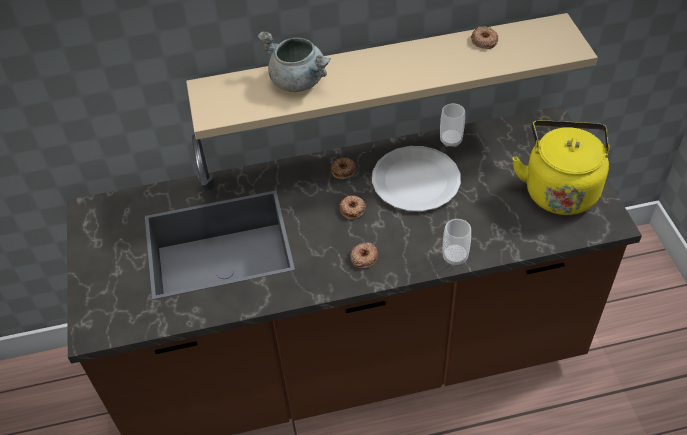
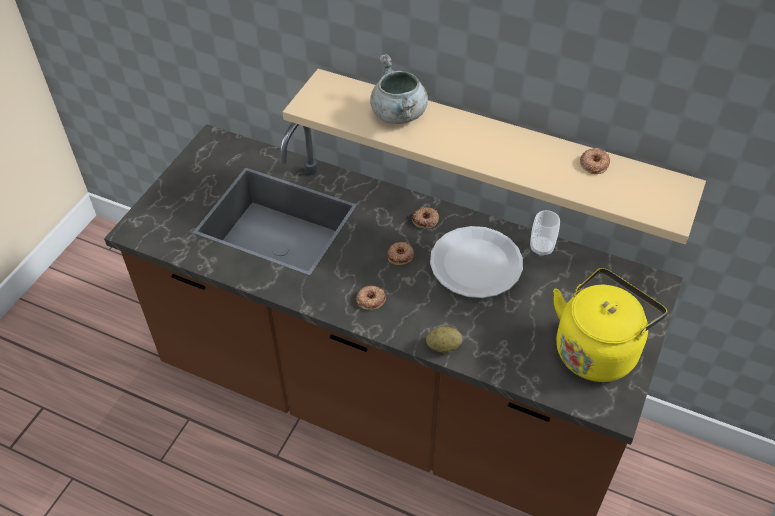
camera: 35 degrees right, 0 degrees up
cup [443,219,471,266] -> potato [426,327,462,353]

